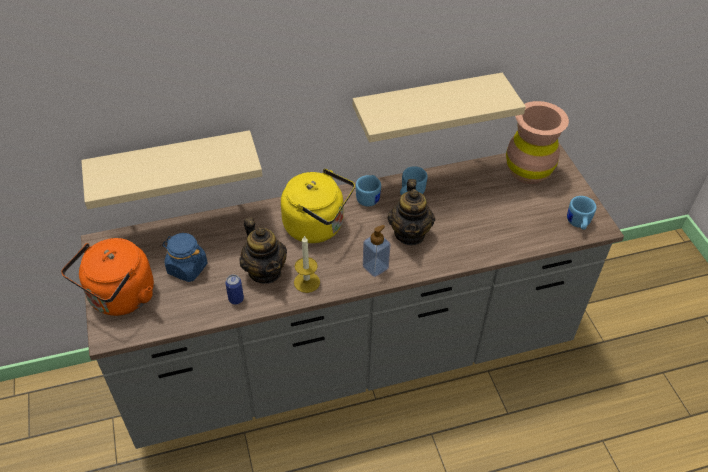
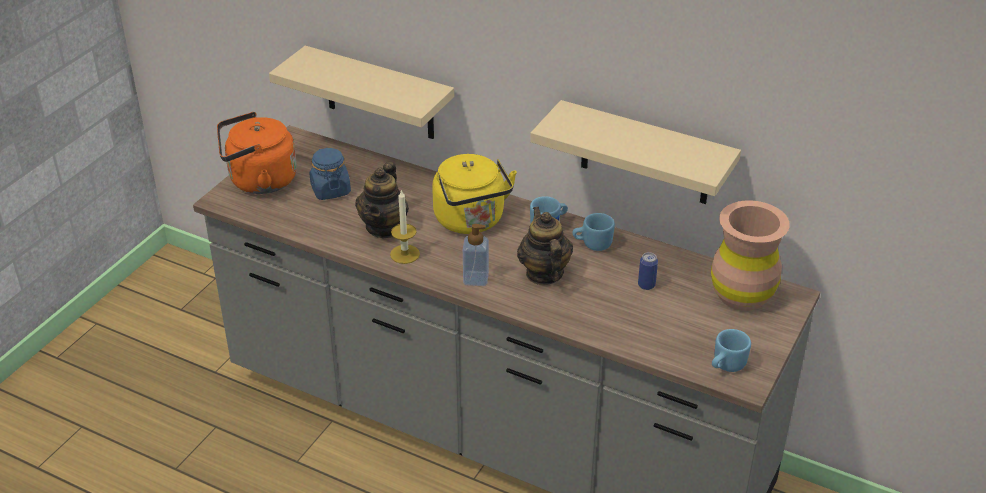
camera: 45 degrees right, 10 degrees down
can [225,274,244,305] -> can moved to [638,252,658,290]
teapot [387,179,435,245] -> teapot turned 120 degrees clockwise [517,207,573,285]

